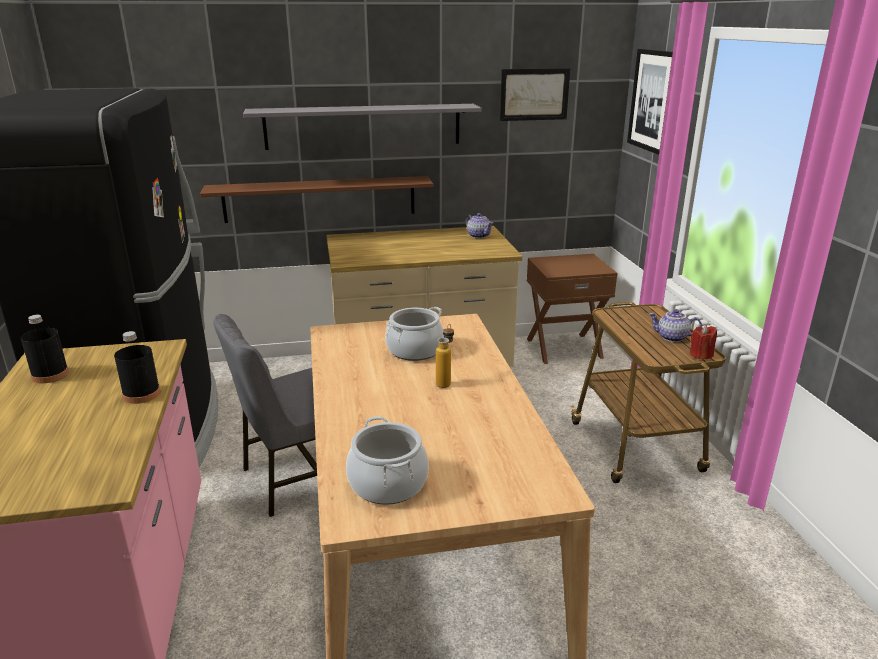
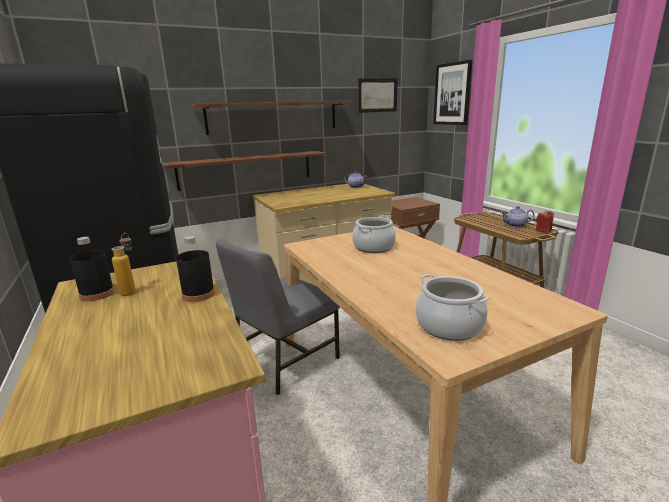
camera: 15 degrees left, 5 degrees down
grey shelf [243,104,482,150] -> brown shelf [191,100,353,135]
bottle [436,324,454,388] -> bottle moved to [111,233,136,296]

